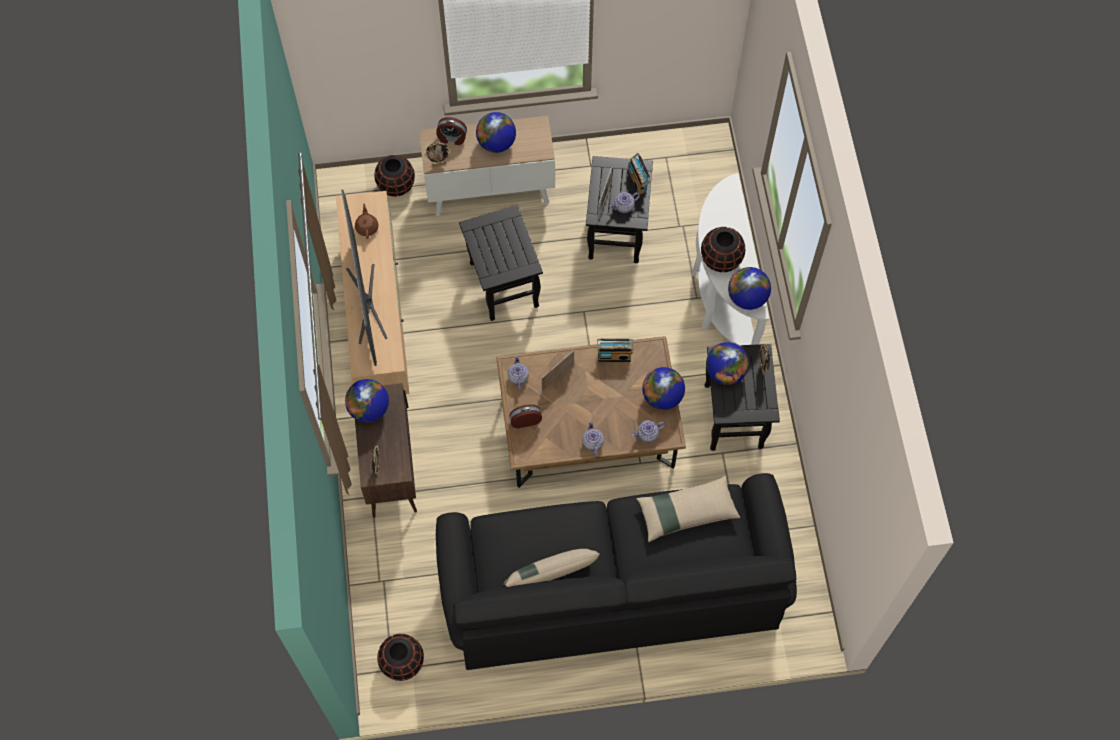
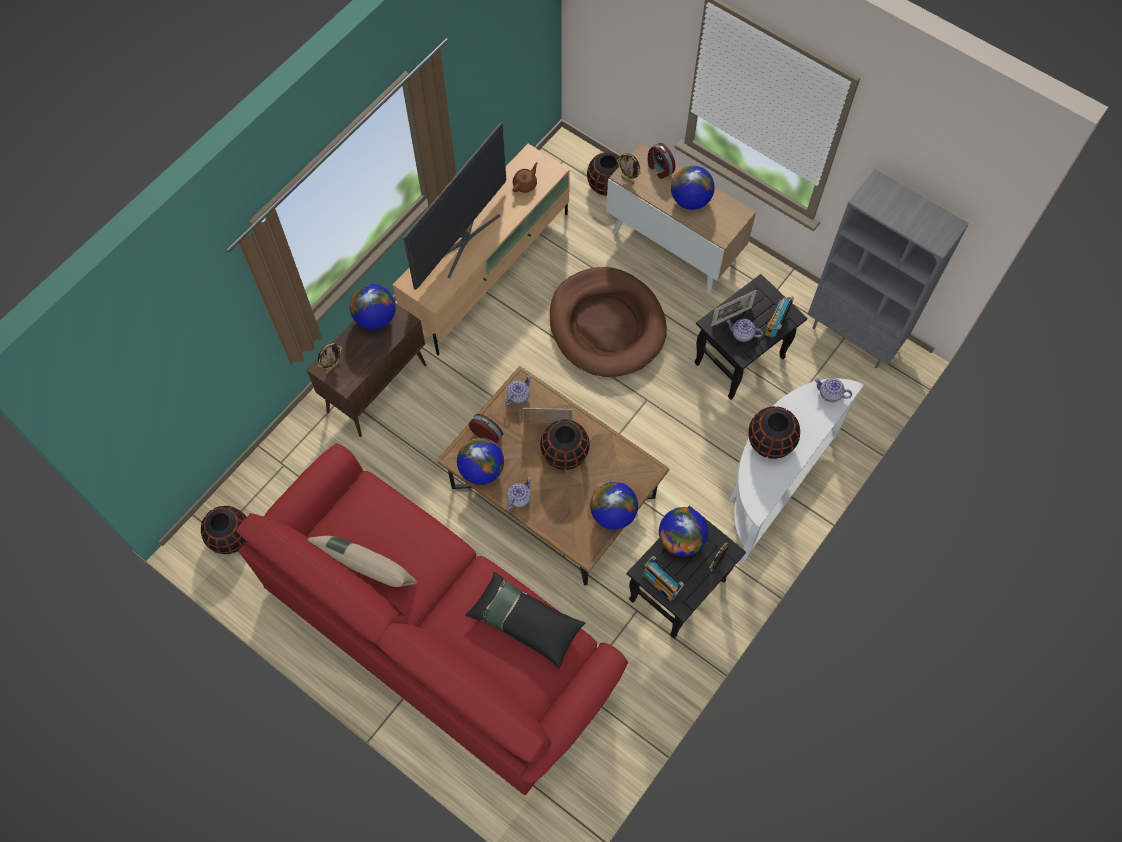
camera: 45 degrees right, 0 degrees up
black sofa [436,473,797,670] -> red sofa [236,444,628,795]
black side table [459,205,543,321] -> brown dog bed [550,267,667,377]
radio [596,339,634,362] -> radio moved to [642,556,684,603]
teapot [632,420,665,442] -> teapot moved to [815,378,852,402]
beige pillow [636,476,740,542] -> black pillow [466,572,585,668]
globe [728,267,771,310] -> globe moved to [457,438,504,485]
none -> black vase [540,419,590,470]
none -> grey bookcase [808,169,969,368]

